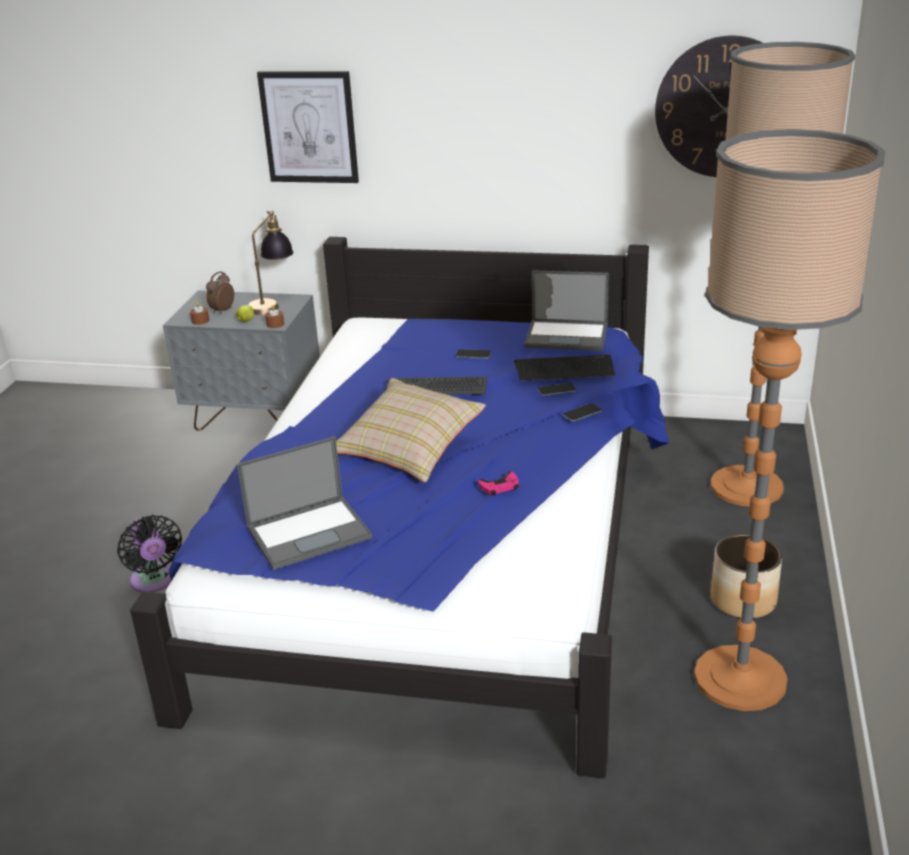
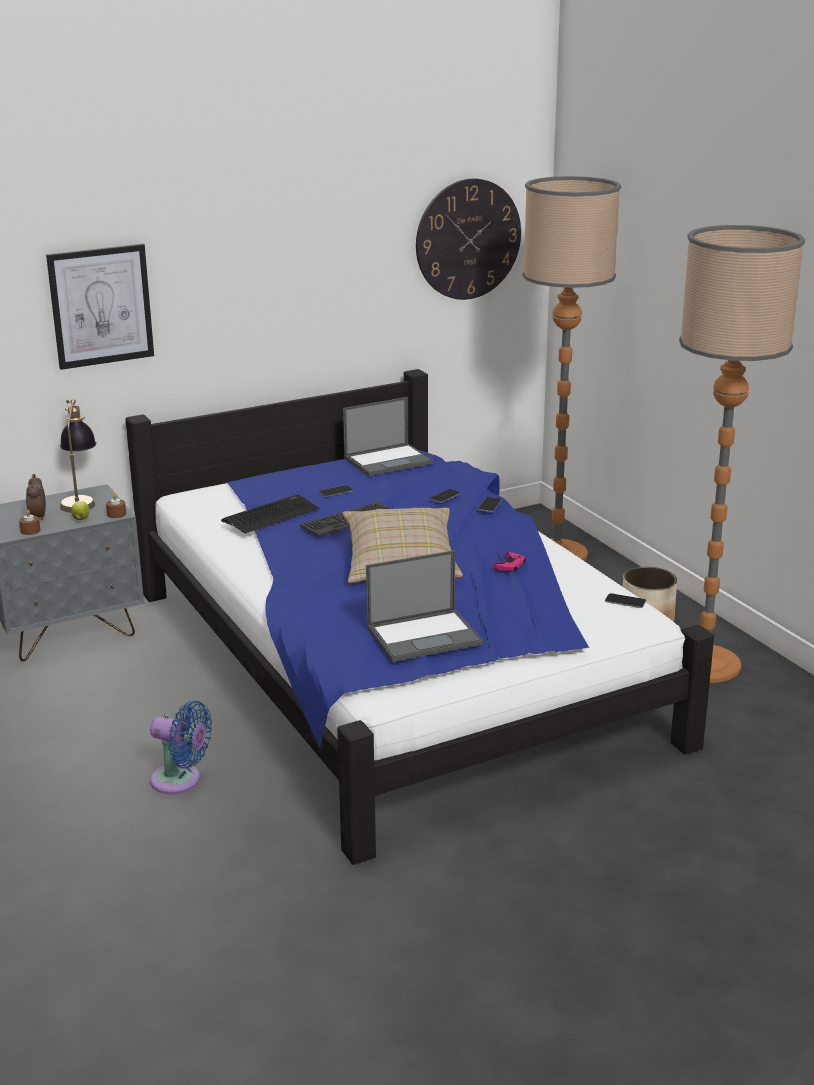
camera: 40 degrees left, 5 degrees down
black fan [117,515,182,593] -> blue fan [150,701,212,794]
laptop [237,436,372,570] -> laptop turned 45 degrees clockwise [366,550,483,662]
keyboard [514,355,615,381] -> keyboard moved to [221,495,319,534]
none -> phone [605,593,646,608]

